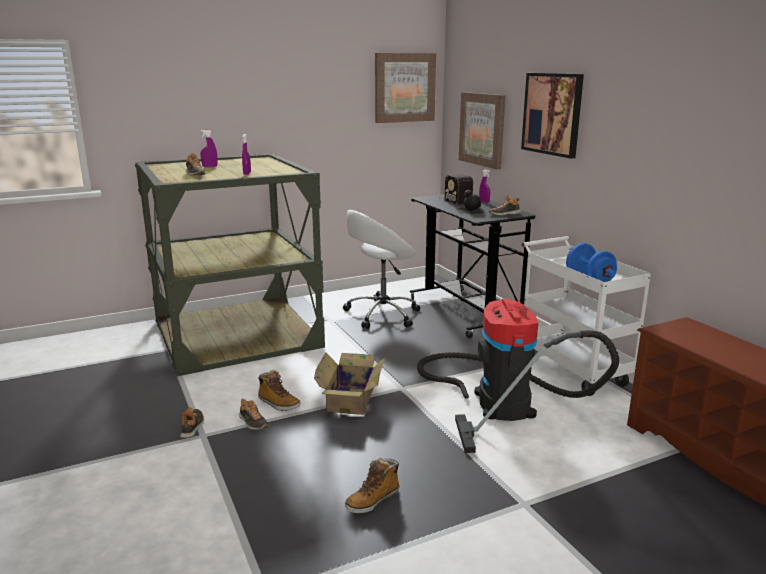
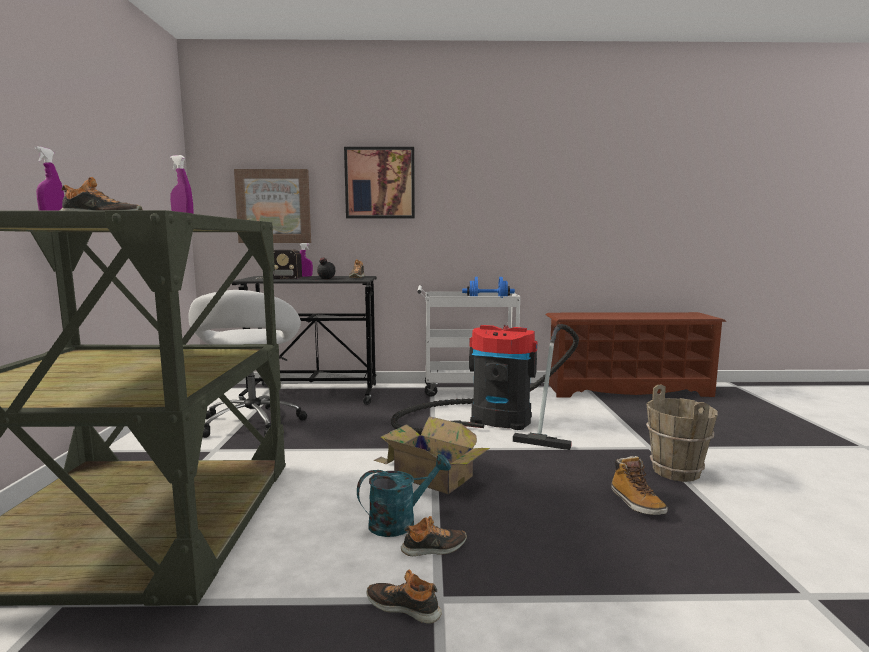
camera: 65 degrees left, 10 degrees down
boot [258,370,300,411] -> turquoise watering can [357,454,451,537]
picture [375,53,436,123] -> none
none -> brown bucket [646,384,718,482]

